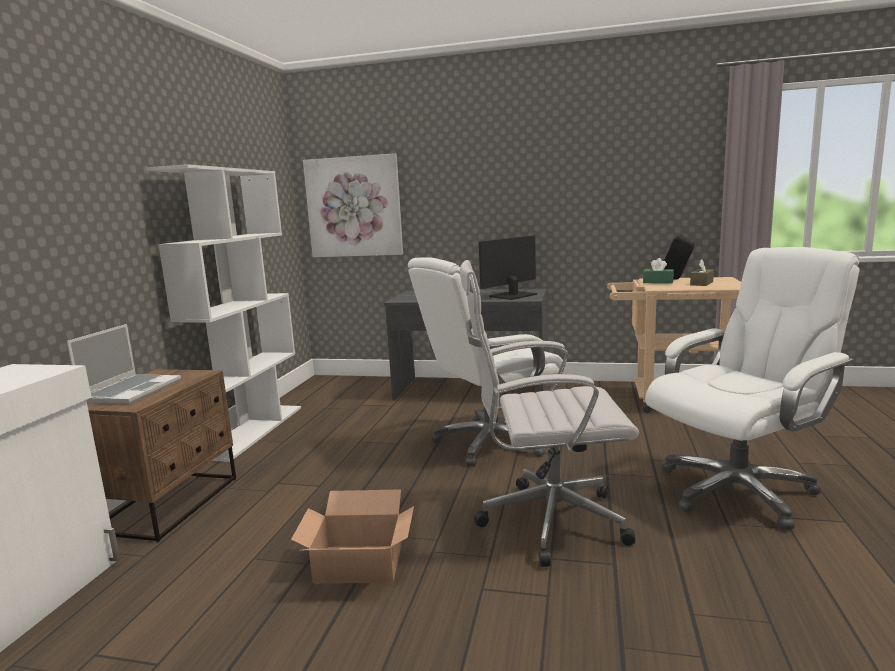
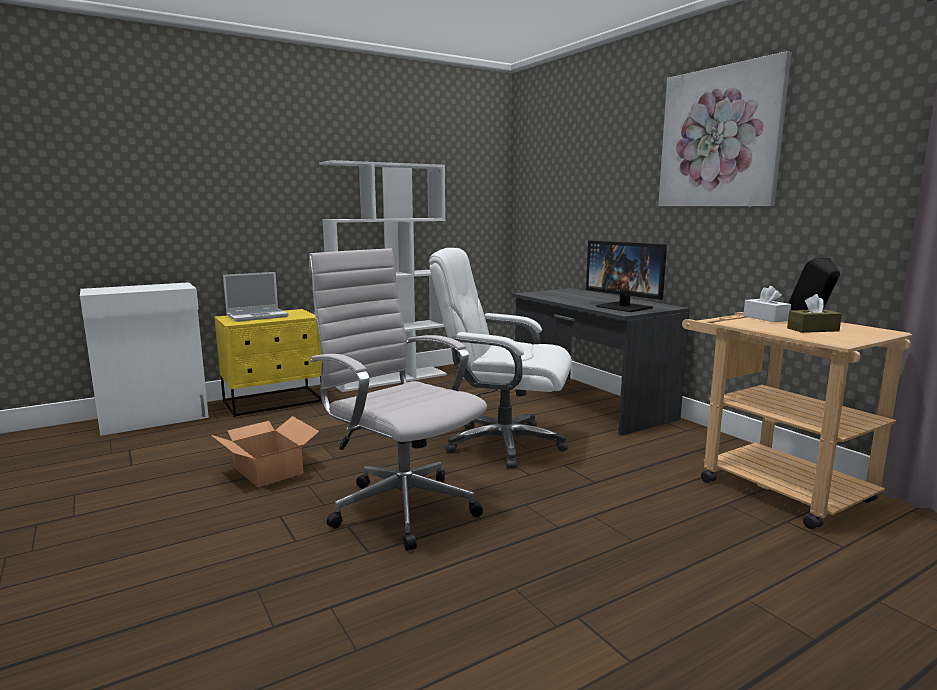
camera: 45 degrees right, 0 degrees up
brown nightstand [87,369,236,543] -> yellow nightstand [214,309,322,418]
picture [303,153,403,257] -> picture moved to [658,51,792,206]
monitor [479,236,537,300] -> monitor turned 135 degrees counterclockwise [586,240,667,312]
green tissue box [643,258,674,283] -> white tissue box [743,286,791,322]
white office chair [645,247,860,530] -> none

